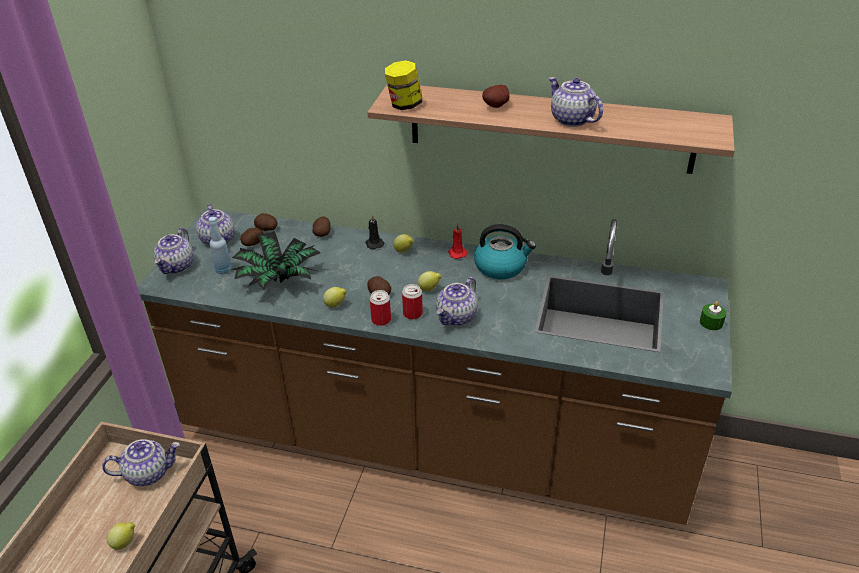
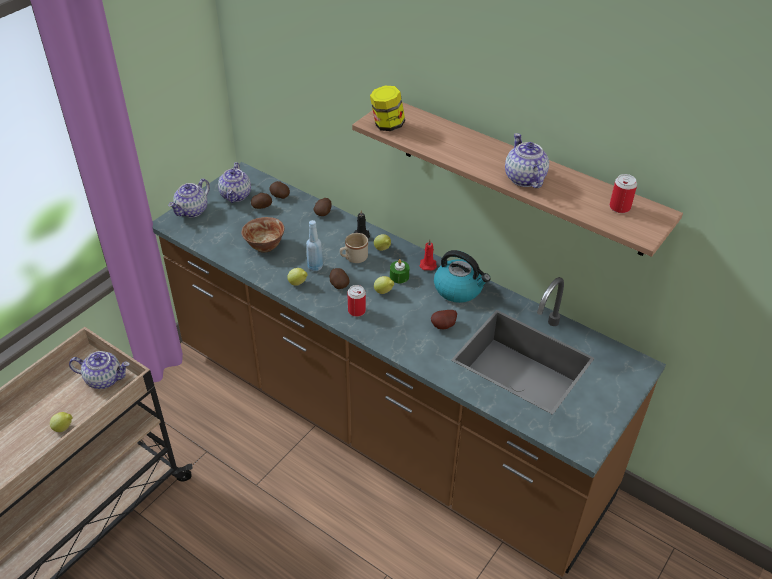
camera: 20 degrees right, 5 degrees up
blue bottle [208,217,232,274] -> blue bottle moved to [306,220,323,271]
potted plant [230,231,321,290] -> bowl [242,217,284,253]
can [370,290,391,326] -> can moved to [609,174,637,213]
teapot [436,277,478,326] -> none
potato [482,85,510,108] -> potato moved to [431,310,457,329]
green candle [700,301,726,330] -> green candle moved to [390,259,409,283]
none -> beige mug [340,233,368,263]

